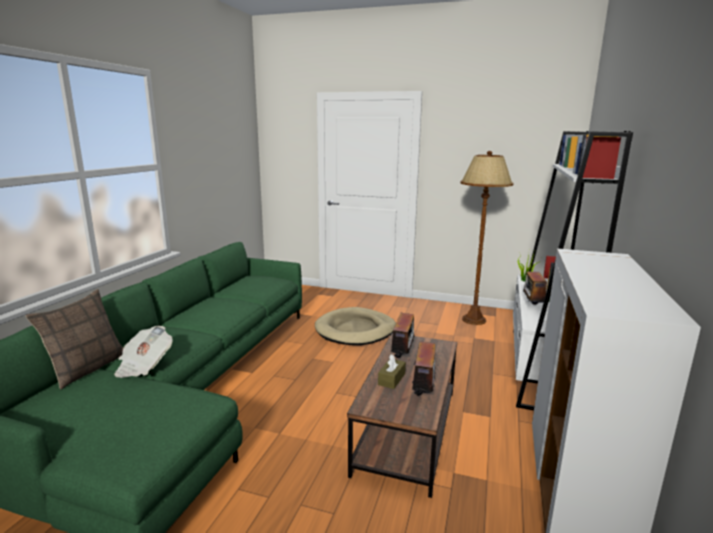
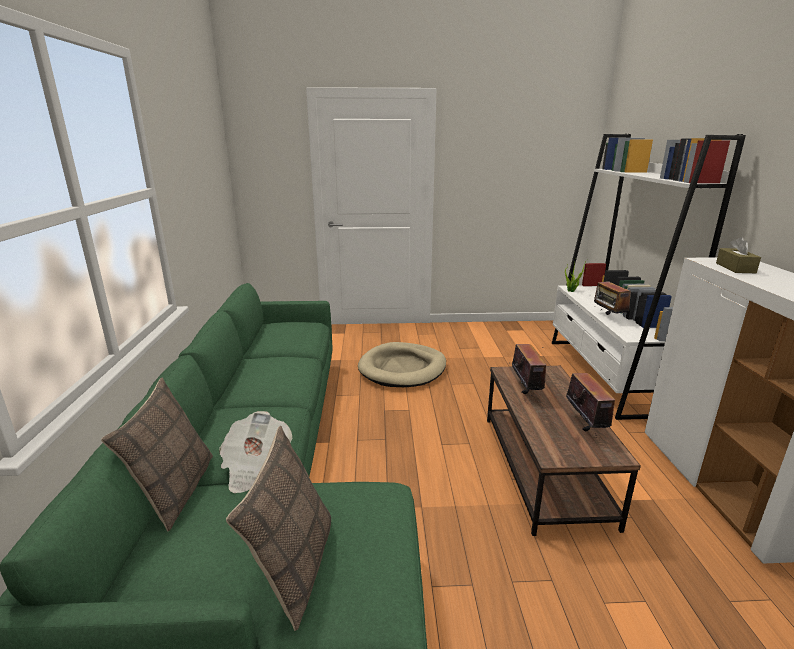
camera: 20 degrees left, 5 degrees up
brown tissue box [378,354,406,389] -> brown tissue box moved to [716,237,761,273]
brown floor lamp [460,151,513,325] -> none
none -> pillow [226,426,331,631]

